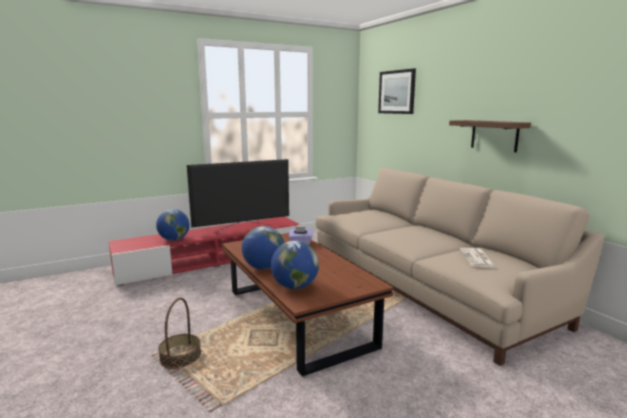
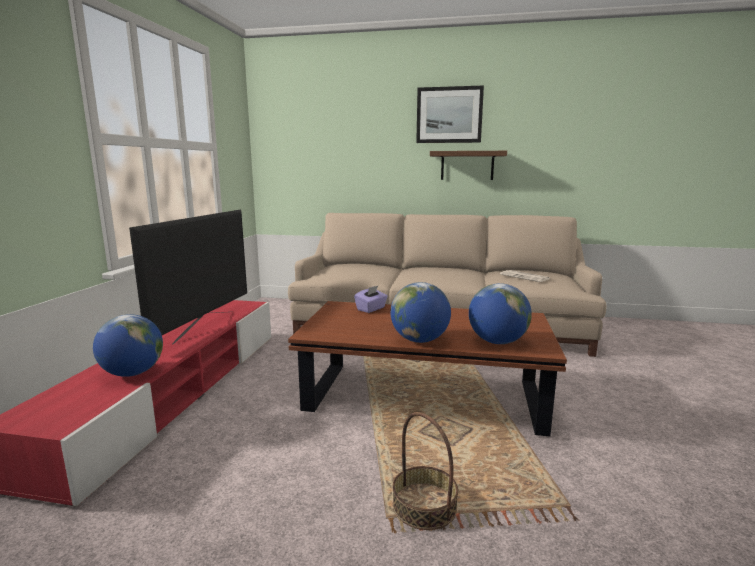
camera: 50 degrees left, 0 degrees up
picture [378,68,416,114] -> picture moved to [416,85,484,143]

